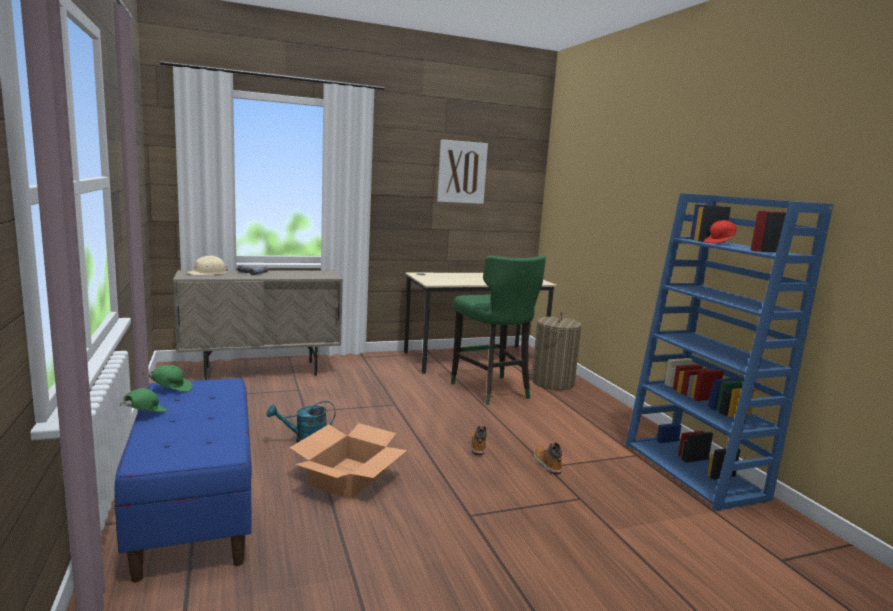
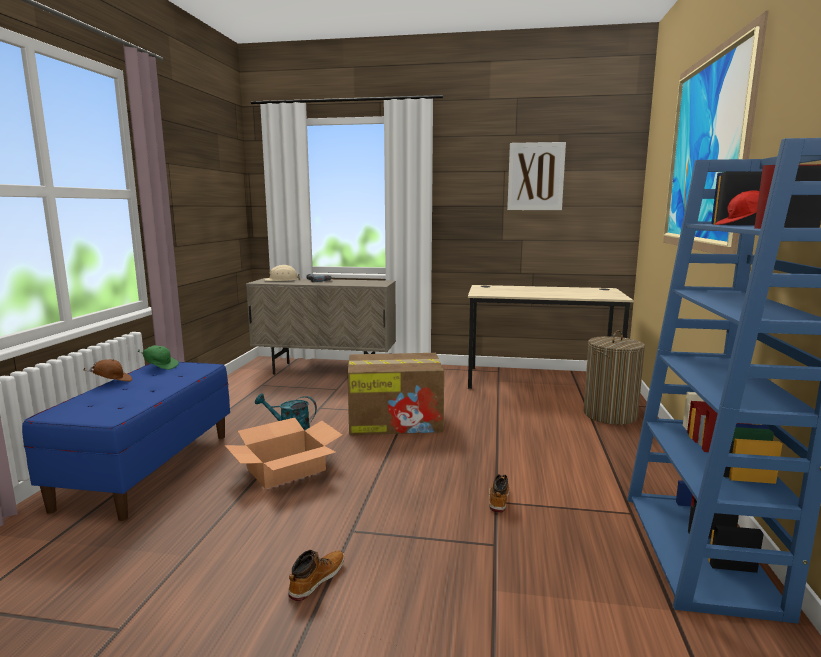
camera: 30 degrees right, 0 degrees up
green cap [119,388,168,412] -> brown cap [83,359,132,381]
green stool [451,255,546,405] -> none
boot [470,426,487,456] -> boot moved to [288,550,345,601]
none -> cardboard box [348,353,444,435]
none -> picture [663,10,768,254]

